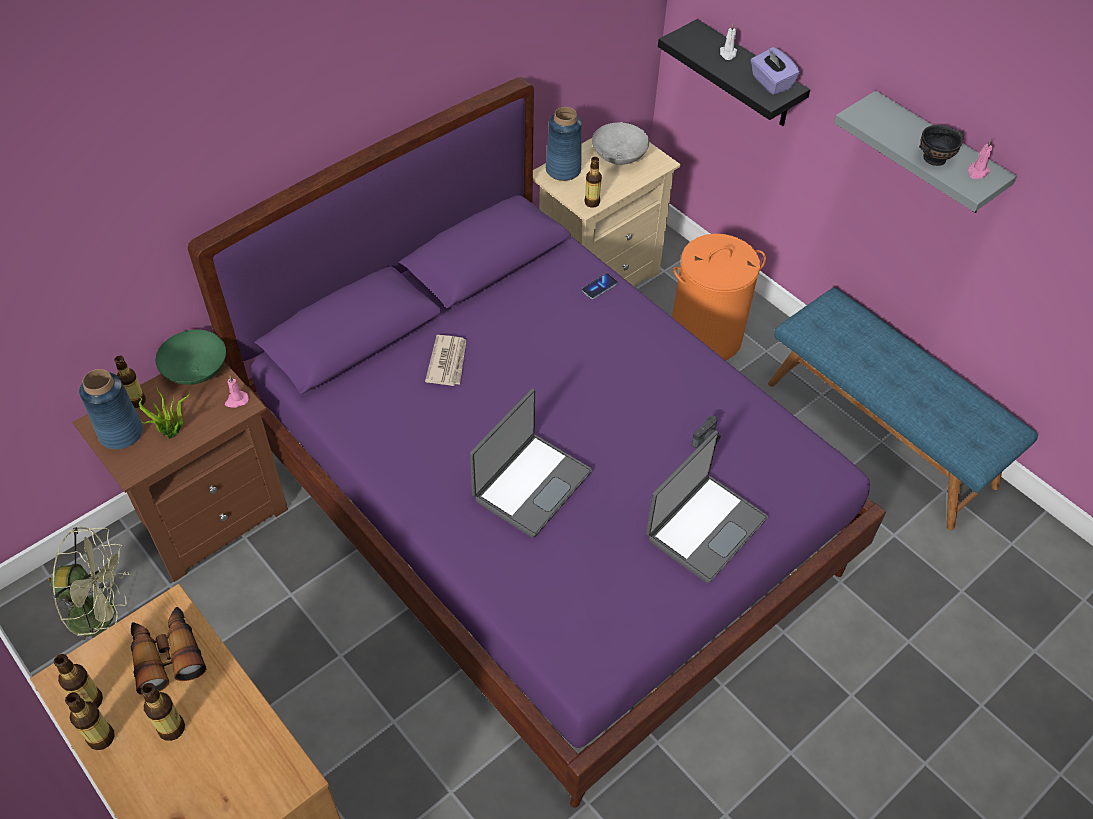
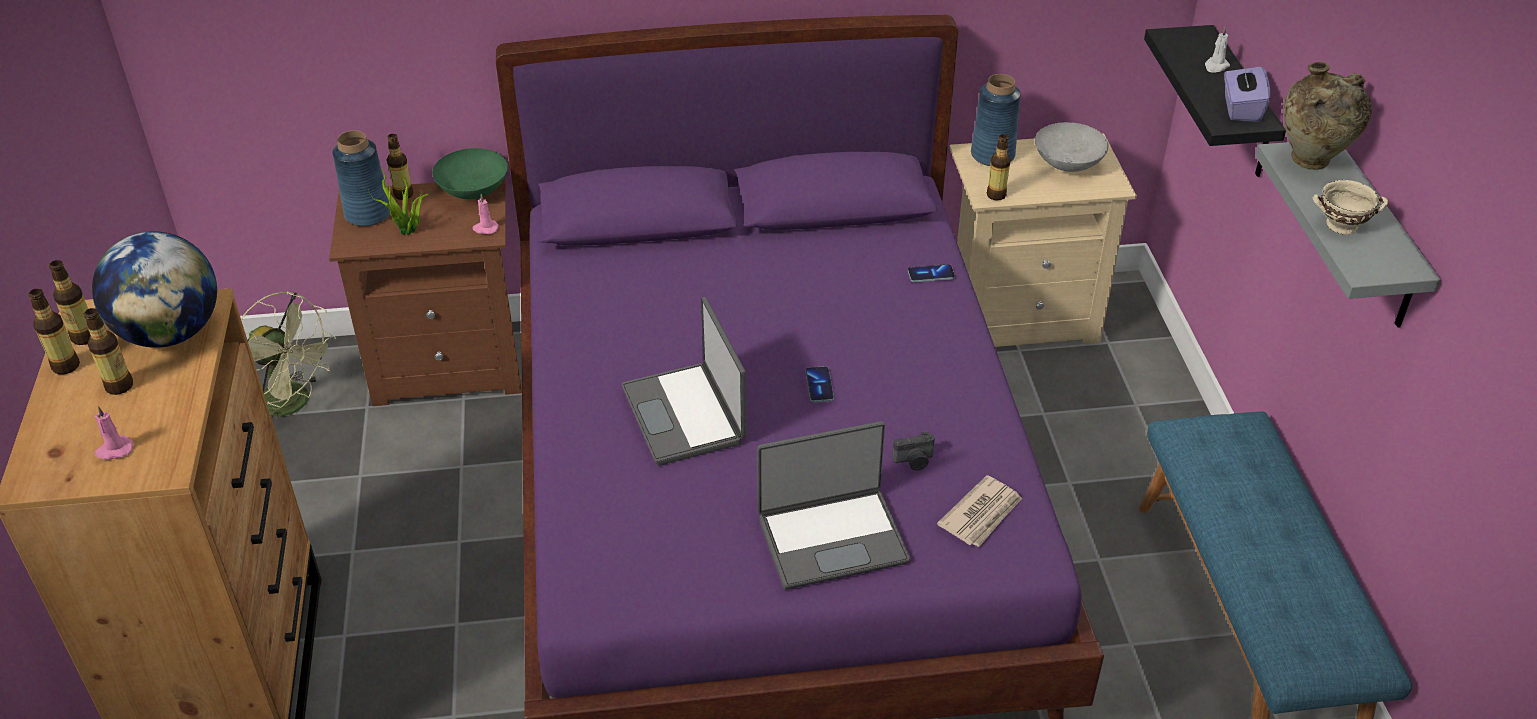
camera: 35 degrees right, 10 degrees down
binoculars [131,607,206,695] -> globe [92,231,217,348]
newspaper [425,335,466,386] -> newspaper moved to [937,475,1022,547]
laptop [470,389,592,538] -> laptop turned 90 degrees clockwise [622,297,747,466]
orange laundry basket [672,234,766,360] -> none
black bowl [919,125,964,166] -> beige bowl [1313,180,1388,234]
pink candle [968,139,992,179] -> pink candle moved to [94,406,133,460]
none -> phone [805,366,834,402]
none -> beige vase [1283,62,1372,170]

